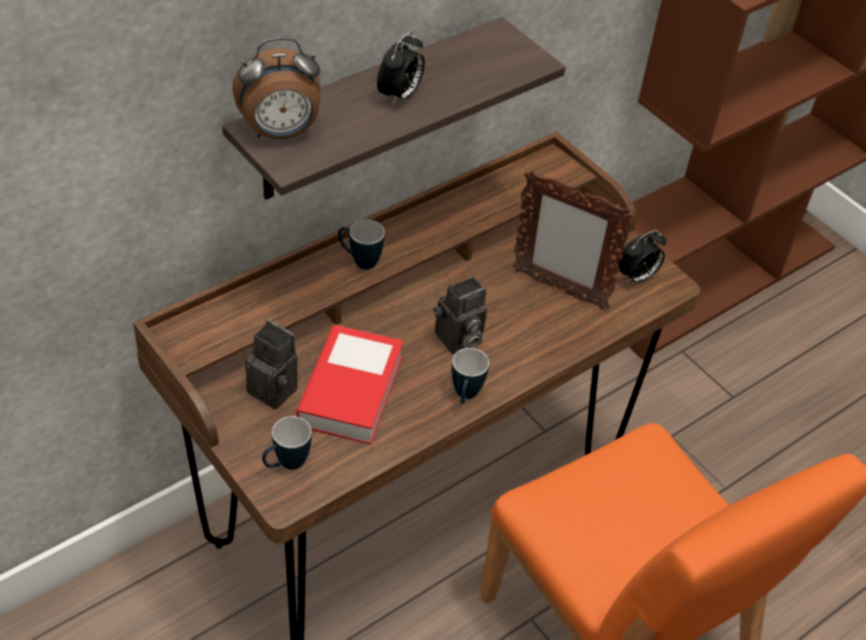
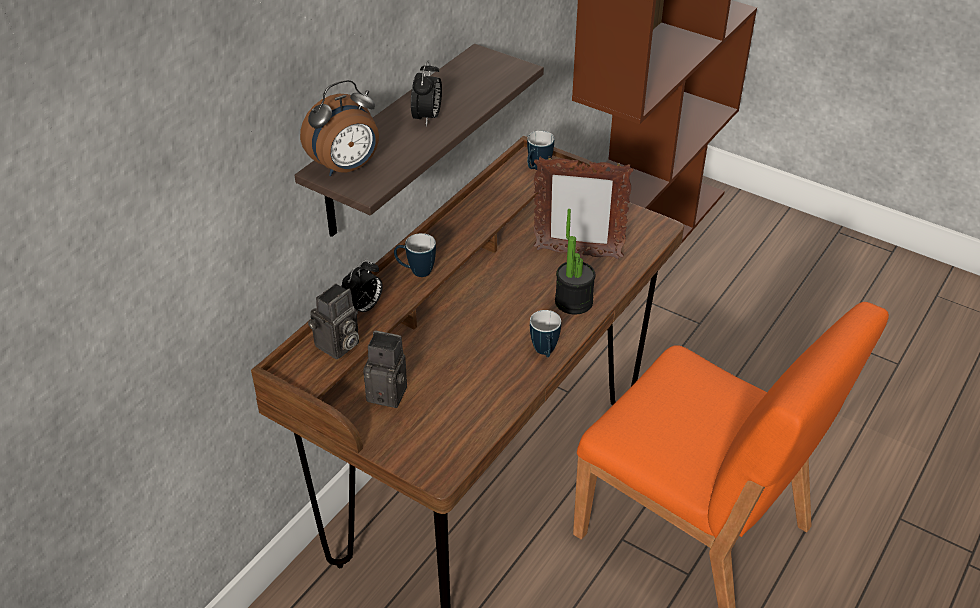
camera: 15 degrees left, 5 degrees down
mug [262,416,312,470] -> mug moved to [527,131,554,170]
book [296,325,403,445] -> none
camera [433,277,487,355] -> camera moved to [308,283,359,359]
alarm clock [617,230,666,285] -> alarm clock moved to [341,259,383,313]
none -> potted plant [555,209,595,314]

